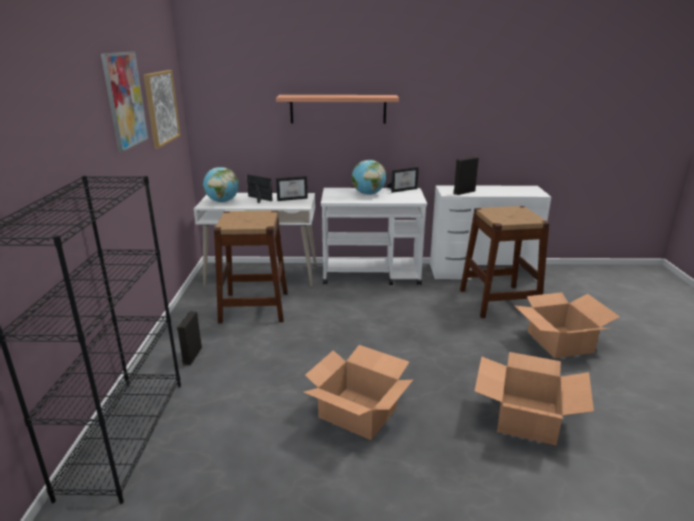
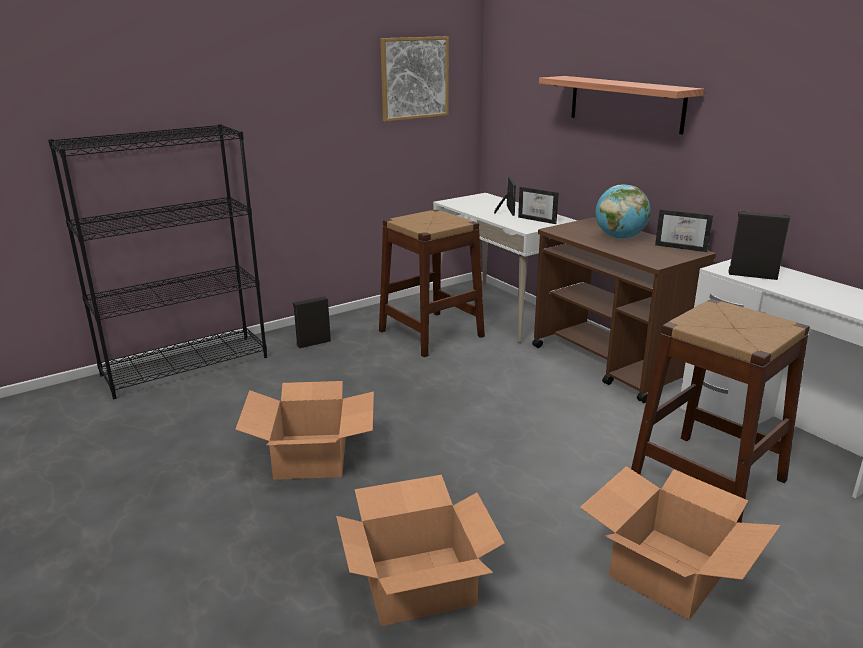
camera: 55 degrees right, 0 degrees up
picture [101,52,149,152] -> none
globe [203,167,239,202] -> none
white cart [321,188,427,285] -> brown cart [532,217,716,403]

